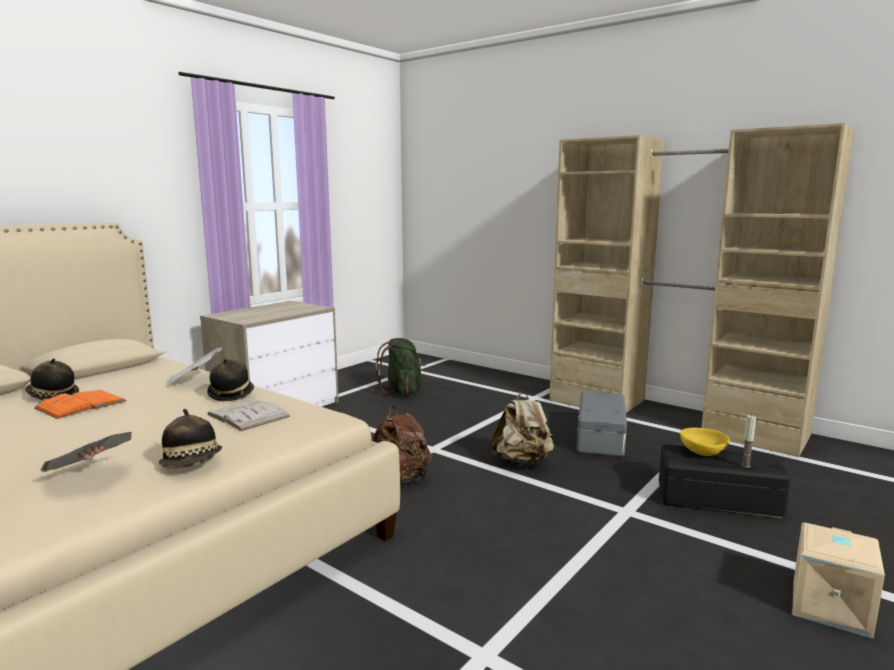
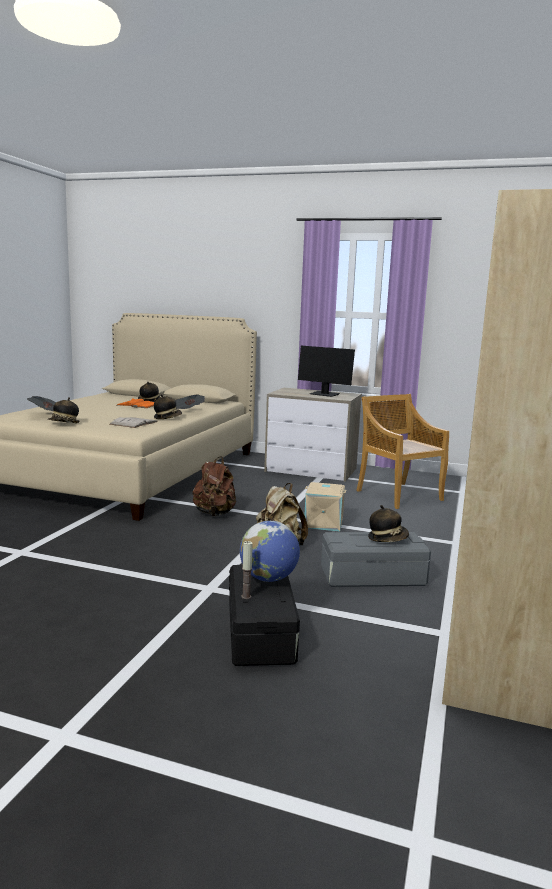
camera: 70 degrees right, 0 degrees up
green backpack [375,338,425,394] -> beige chair [356,394,449,509]
yellow bowl [680,428,730,456] -> globe [240,521,300,582]
beige storage box [792,522,885,639] -> beige storage box moved to [305,482,346,531]
none -> monitor [298,346,355,397]
none -> hat [368,505,409,542]

